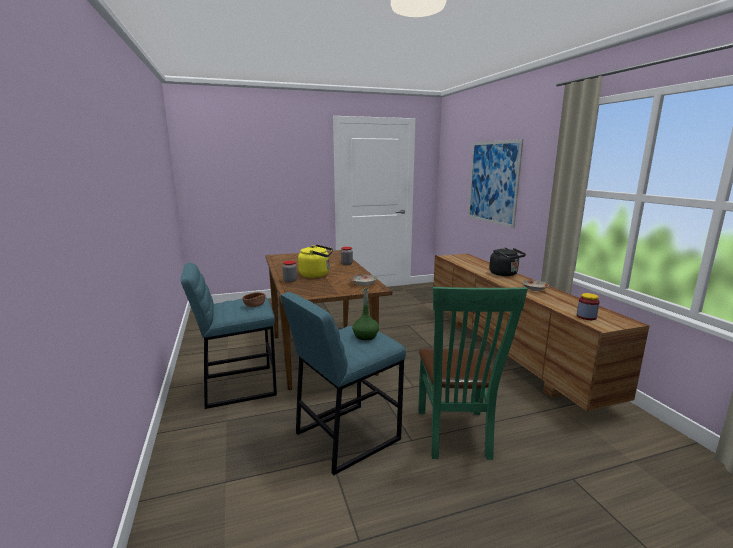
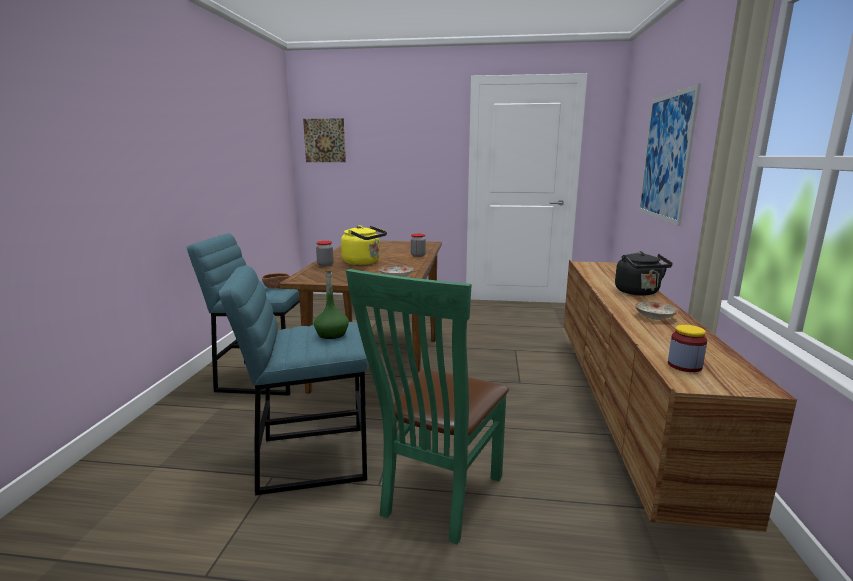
camera: 25 degrees right, 0 degrees up
none -> picture [303,118,346,162]

